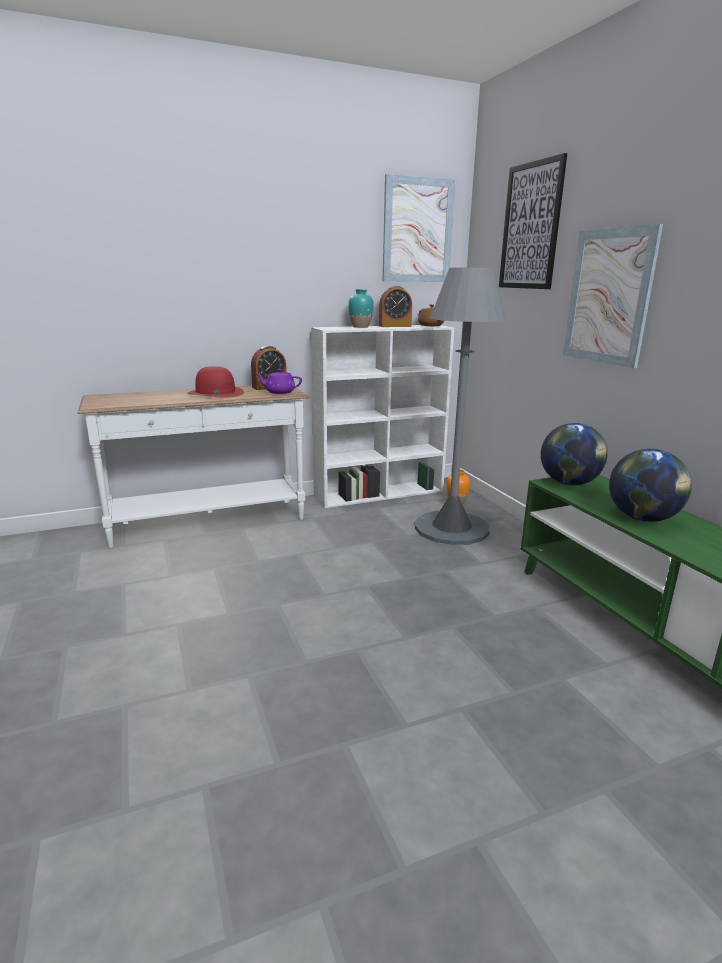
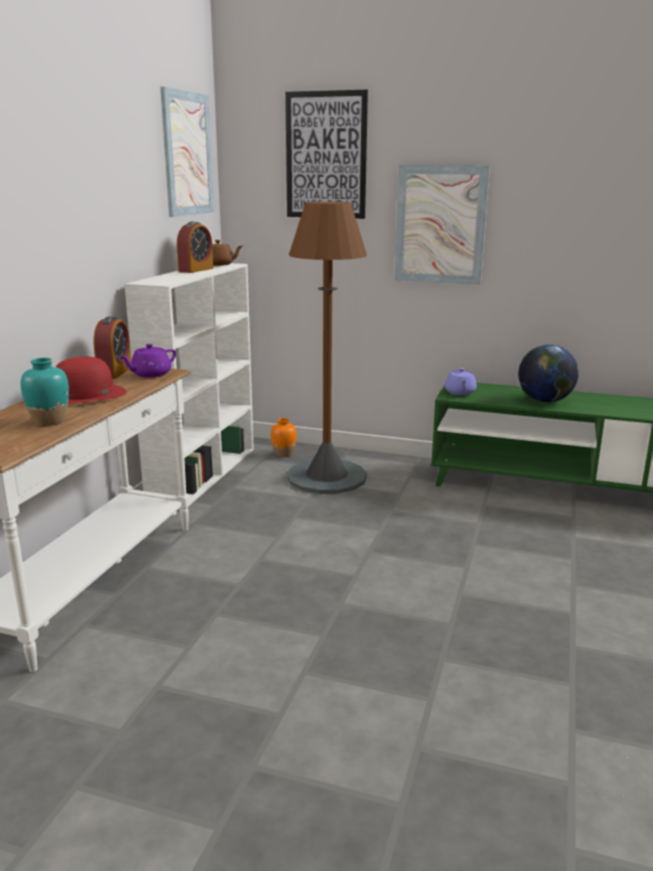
camera: 50 degrees left, 0 degrees up
turquoise vase [348,289,374,328] -> turquoise vase moved to [21,358,69,426]
grey floor lamp [415,268,506,545] -> brown floor lamp [287,202,367,494]
globe [541,423,608,485] -> purple teapot [444,368,477,395]

